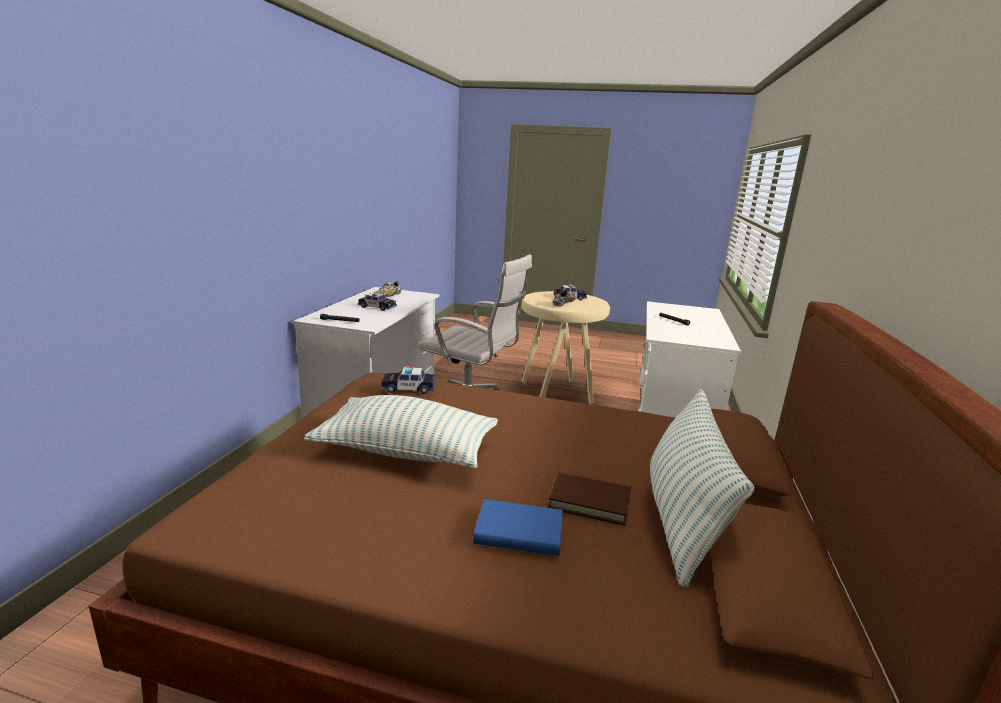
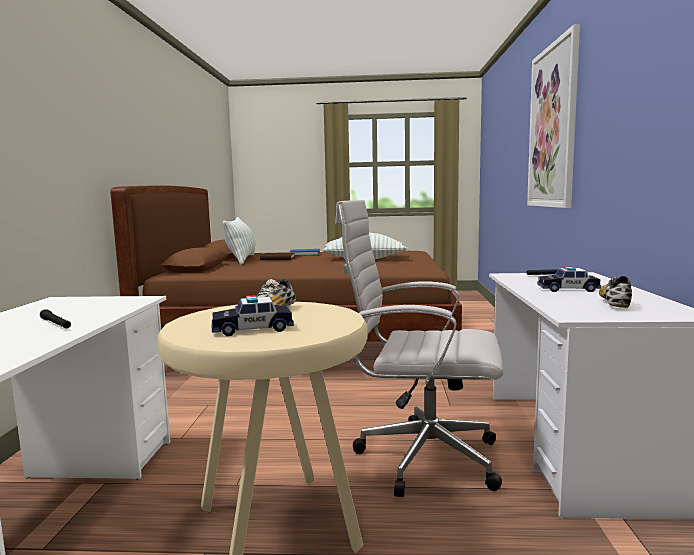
camera: 170 degrees right, 10 degrees down
toy car [381,366,435,394] -> none
none -> picture [527,24,580,208]

